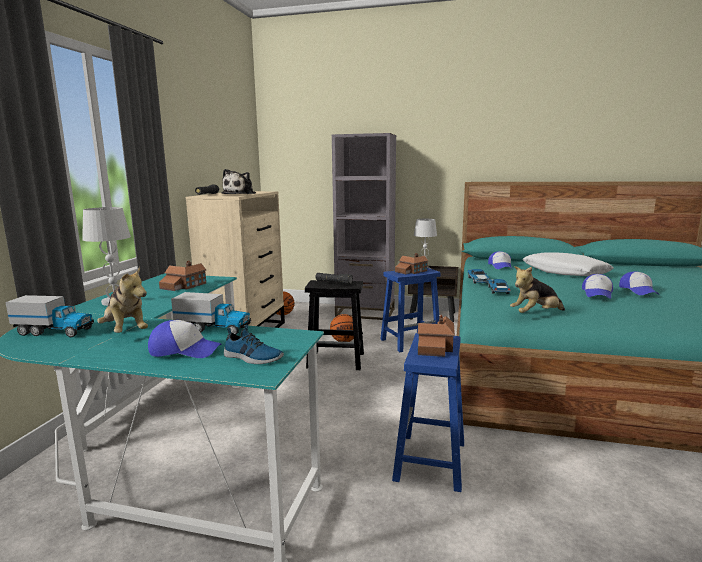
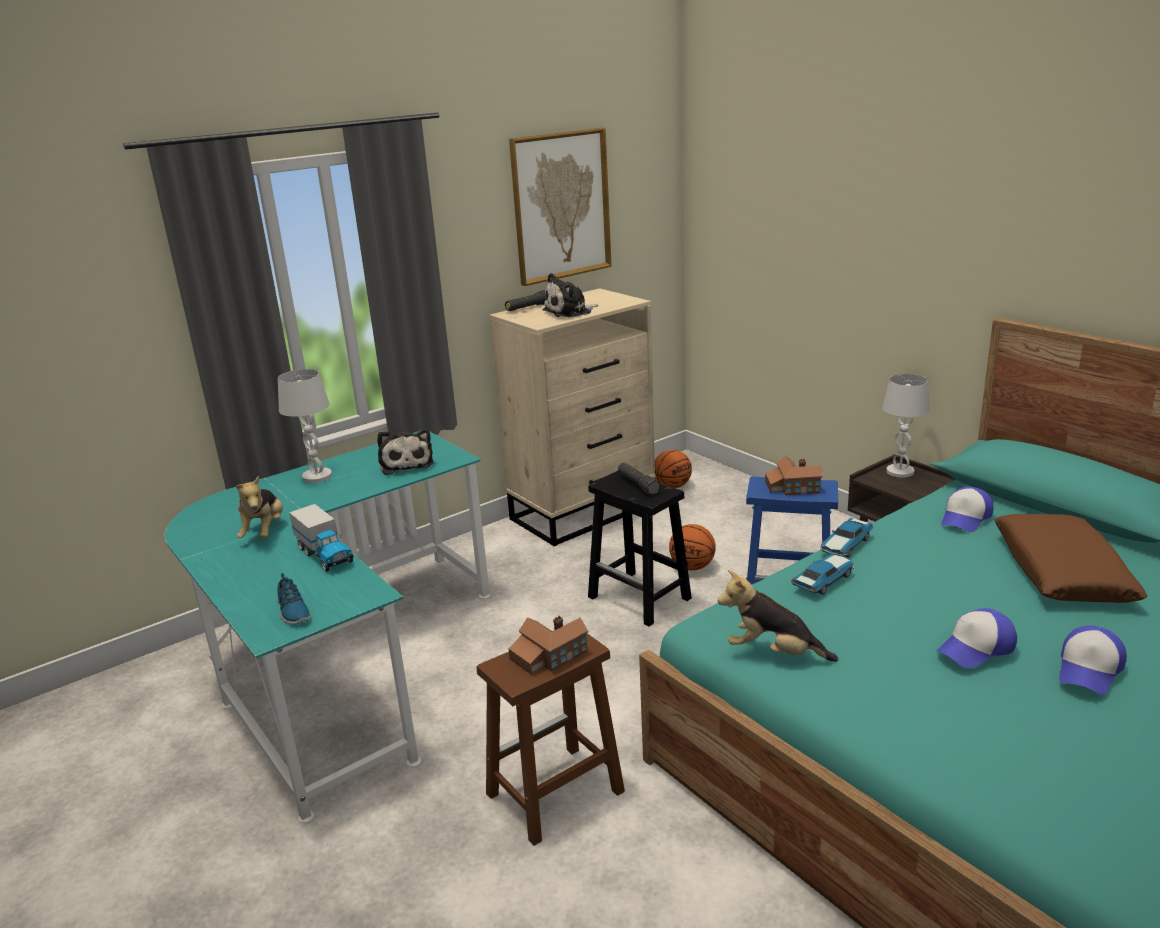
camera: 40 degrees right, 10 degrees up
toy truck [5,295,94,337] -> none
cap [148,320,221,358] -> none
toy house [159,261,207,291] -> plush toy [377,429,434,475]
grey bookcase [332,133,396,320] -> none
blue stool [392,333,464,492] -> brown stool [477,630,625,846]
white pillow [523,252,613,276] -> brown pillow [994,514,1147,603]
none -> picture [509,128,612,286]

